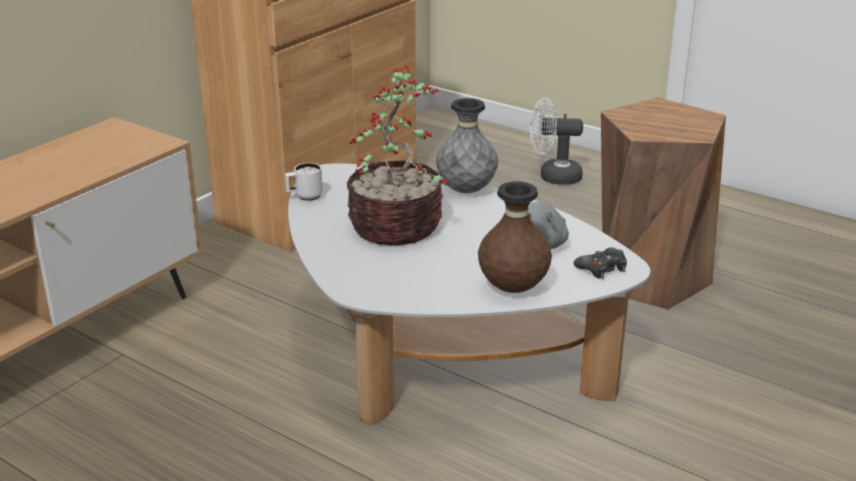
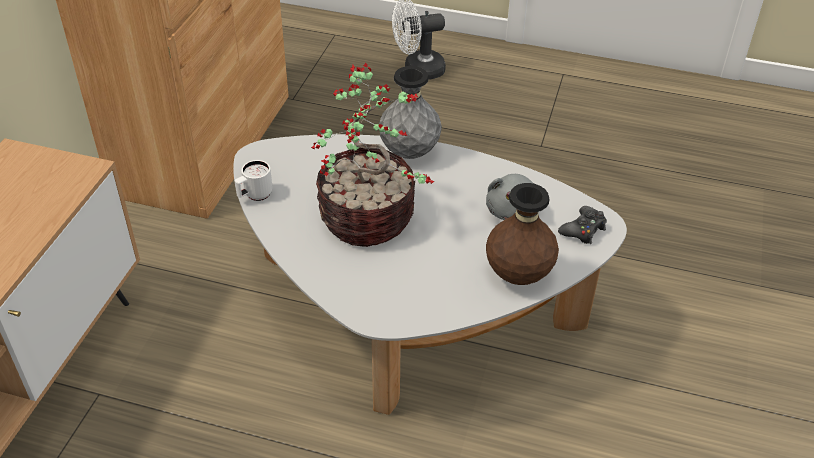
camera: 20 degrees left, 15 degrees up
brown stool [601,97,726,310] -> none

